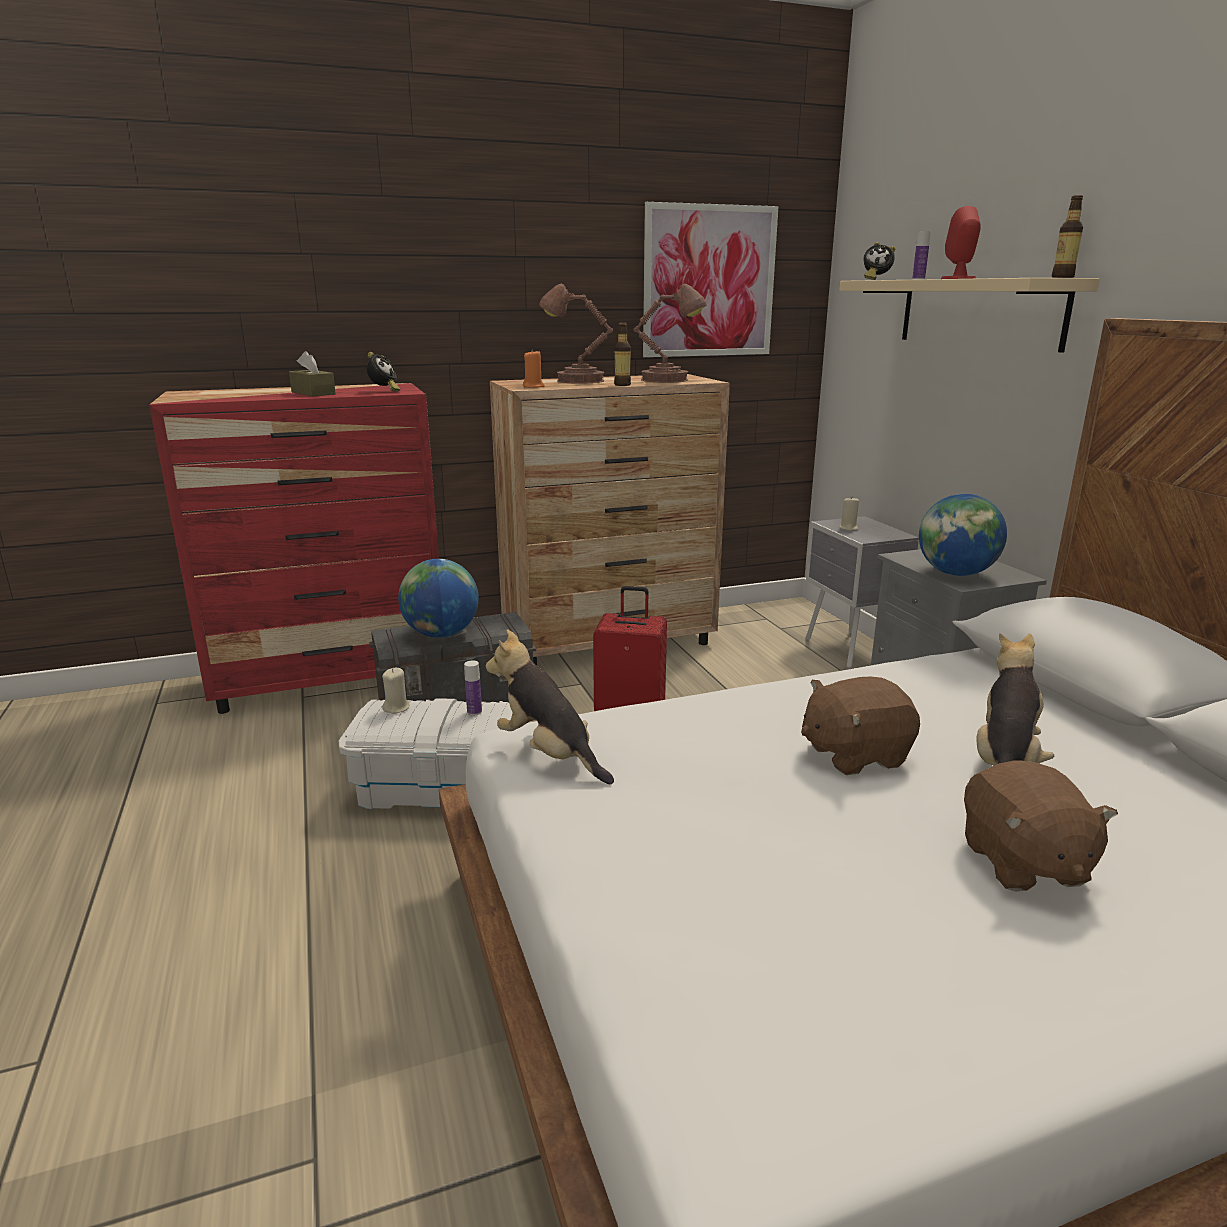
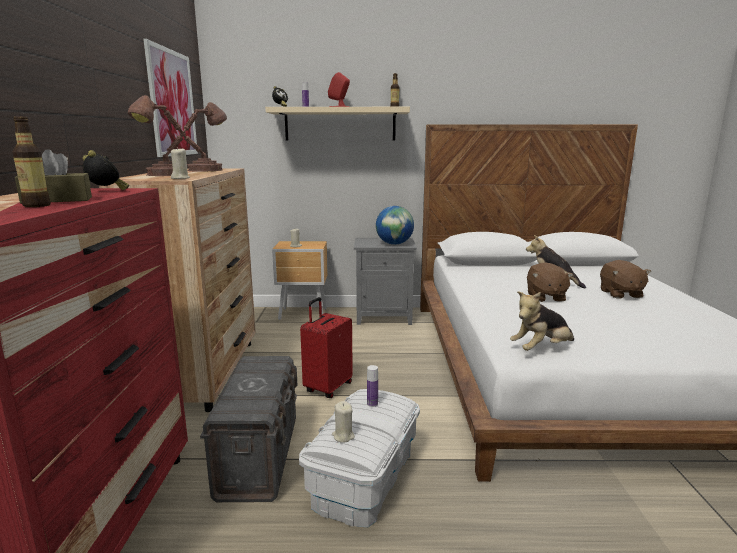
camera: 70 degrees left, 5 degrees down
globe [398,559,479,638] -> none
orange candle [523,349,545,388] -> beige candle [171,147,190,179]
bottle [614,322,631,386] -> bottle moved to [12,116,51,207]
grey nightstand [806,516,919,669] -> brown nightstand [272,241,328,320]
brown plush toy [964,760,1118,892] -> brown plush toy turned 75 degrees clockwise [600,260,651,299]

